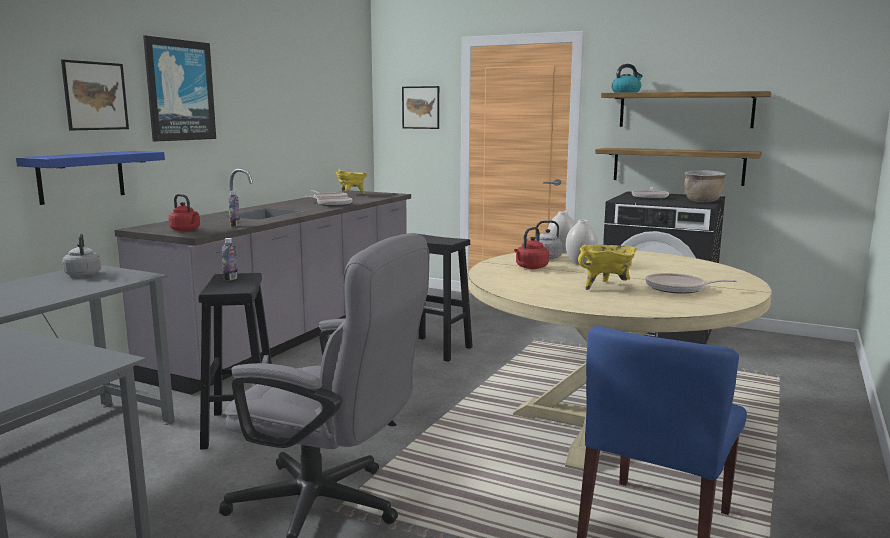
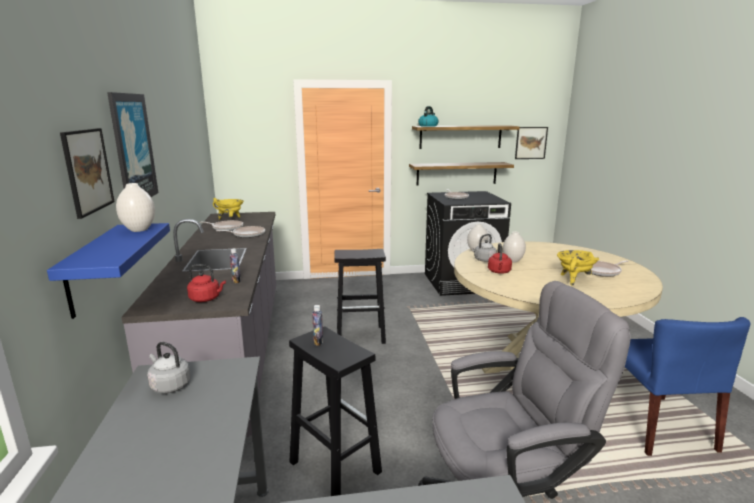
camera: 35 degrees left, 5 degrees up
picture [402,86,439,129] -> picture moved to [515,127,548,159]
brown cooking pot [684,170,726,202] -> none
none -> white vase [116,183,155,232]

